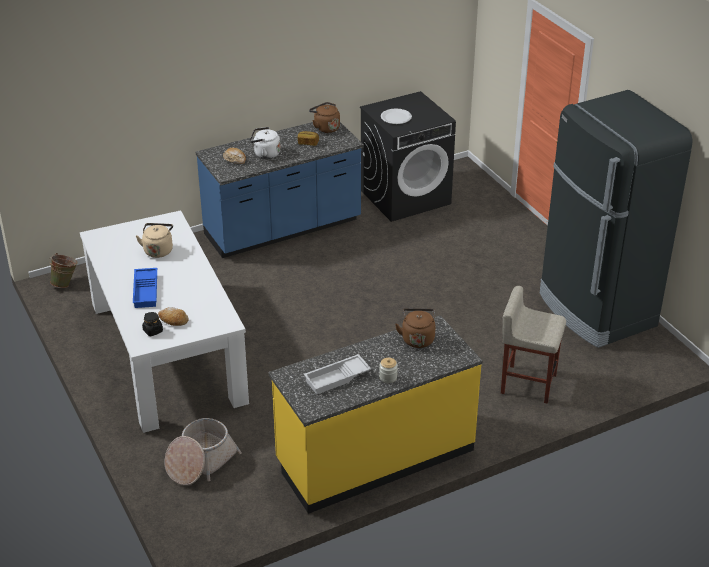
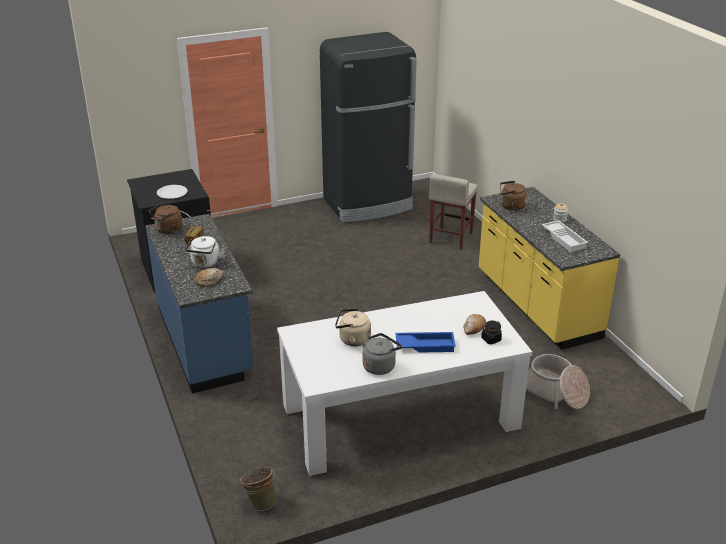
camera: 85 degrees left, 5 degrees down
none -> grey kettle [362,333,402,375]

